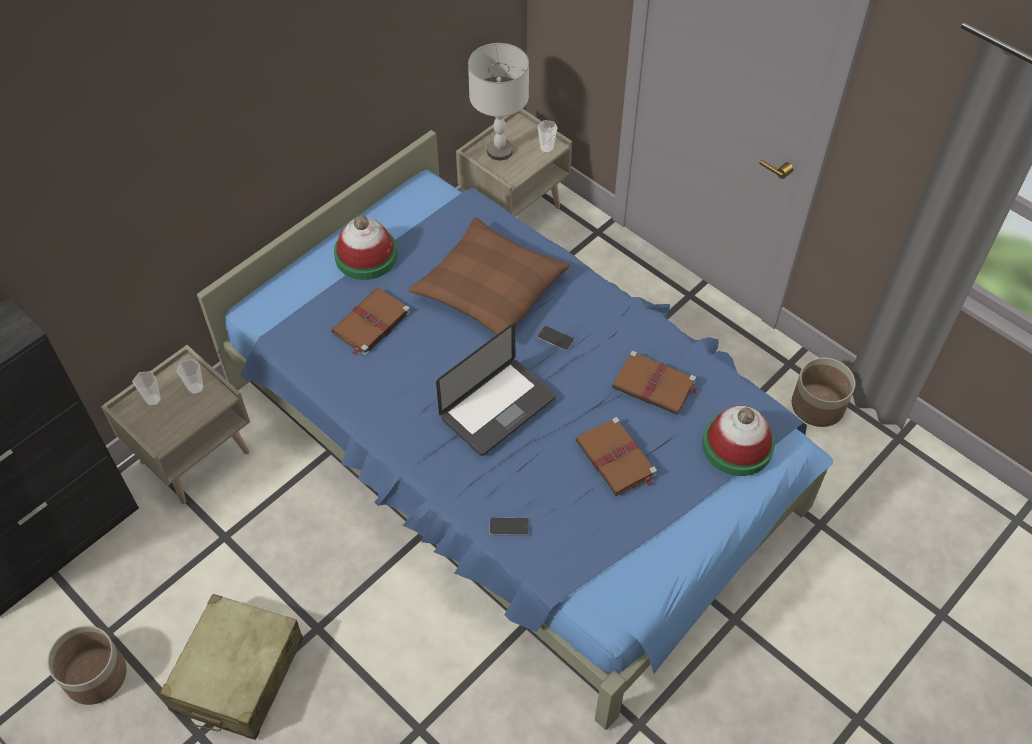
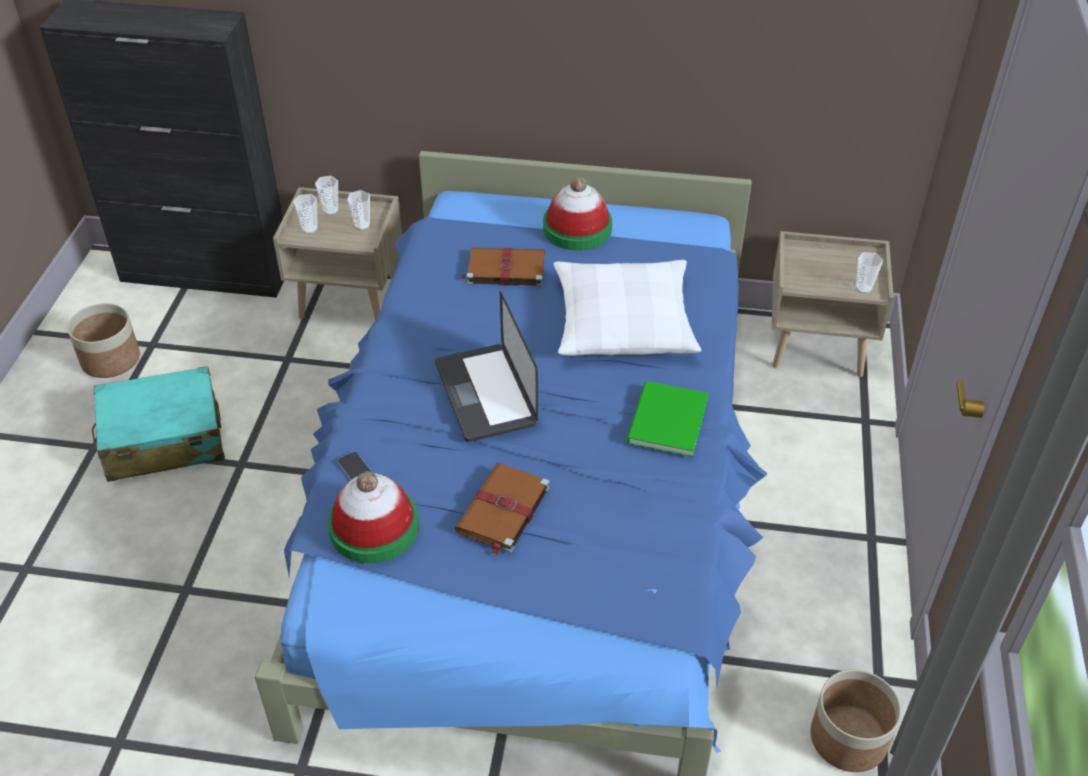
camera: 55 degrees right, 10 degrees down
beige suitcase [159,594,303,740] -> turquoise suitcase [92,366,225,482]
brown pillow [408,217,570,335] -> white pillow [553,260,701,356]
laptop [436,323,556,456] -> laptop turned 60 degrees clockwise [435,291,538,442]
grey table lamp [468,43,529,160] -> none
phone [537,326,575,351] -> none
brown book [612,351,699,415] -> none
hat [702,406,775,476] -> hat moved to [328,471,419,563]
none -> cup [293,194,318,234]
none -> green book [627,381,709,457]

